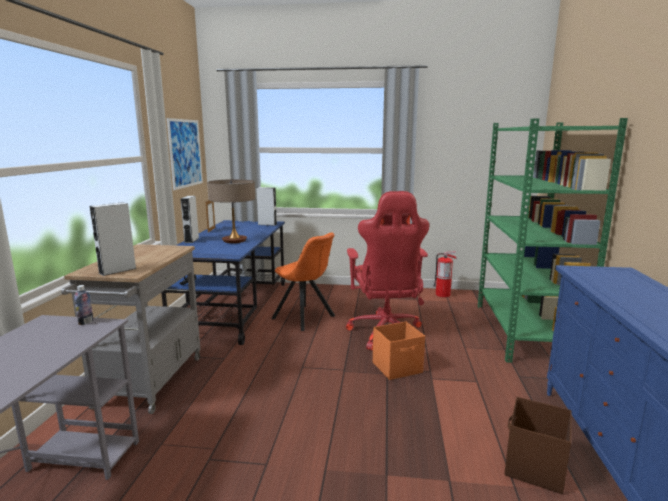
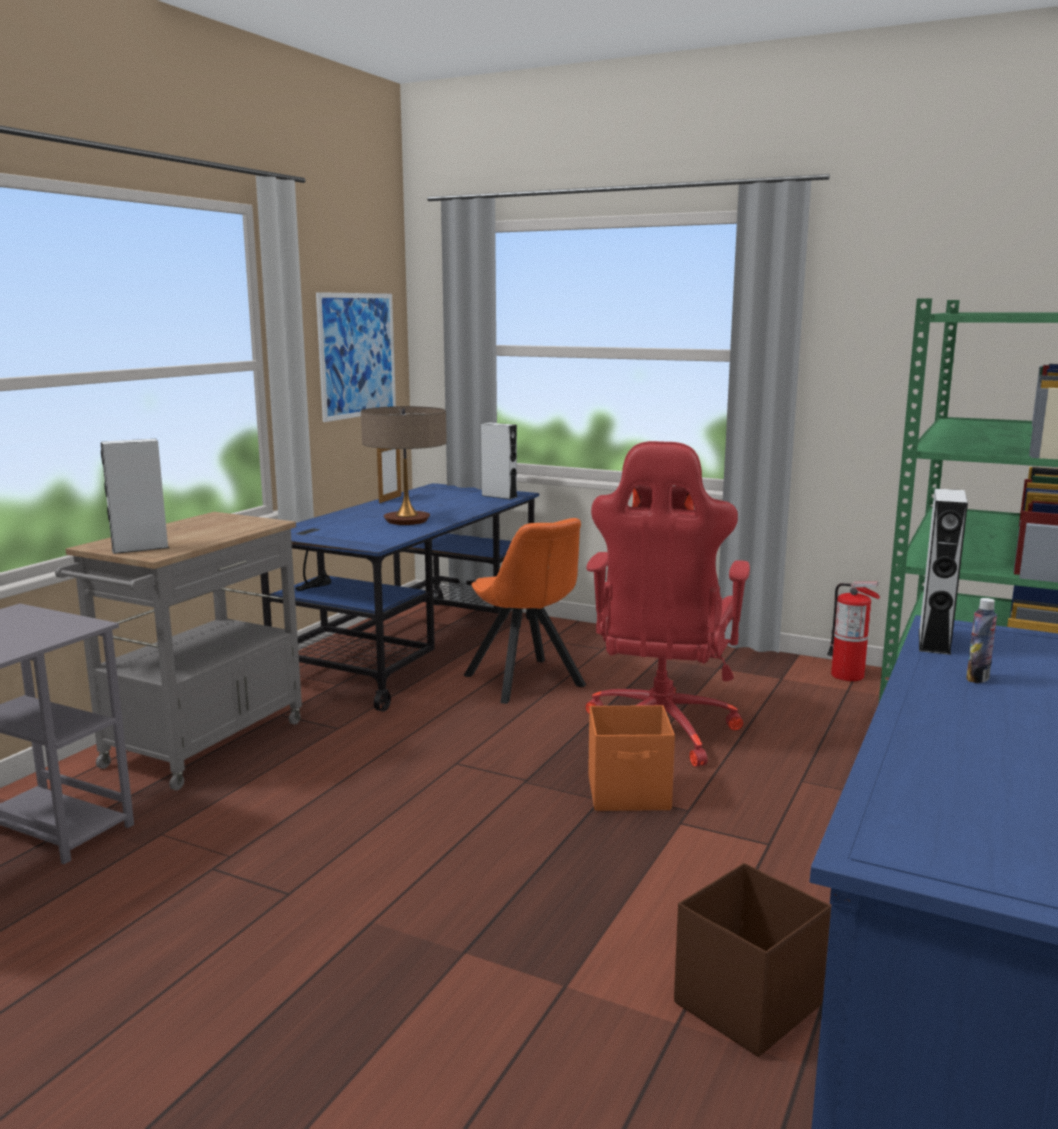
camera: 20 degrees right, 0 degrees up
bottle [74,285,94,325] -> bottle moved to [966,598,997,683]
grey speaker [180,196,199,243] -> grey speaker moved to [919,488,968,655]

